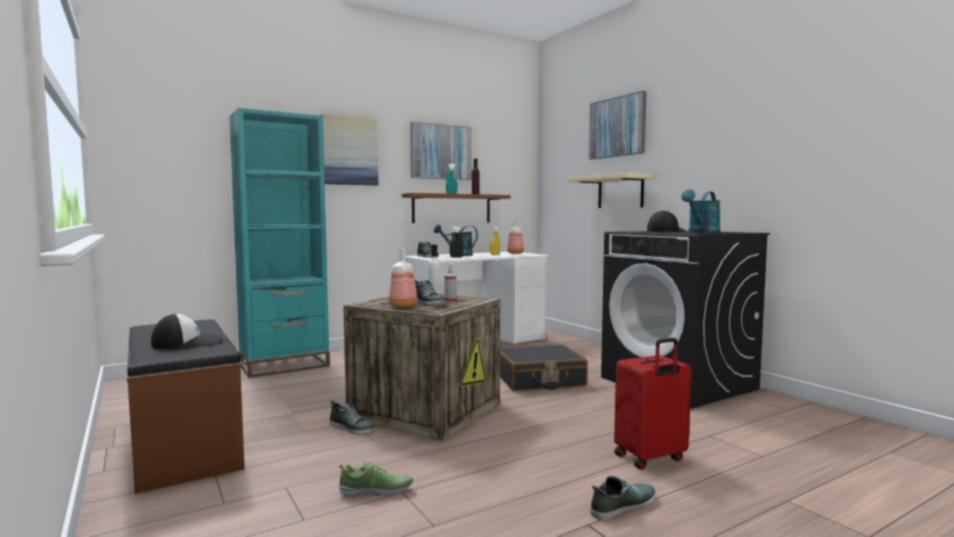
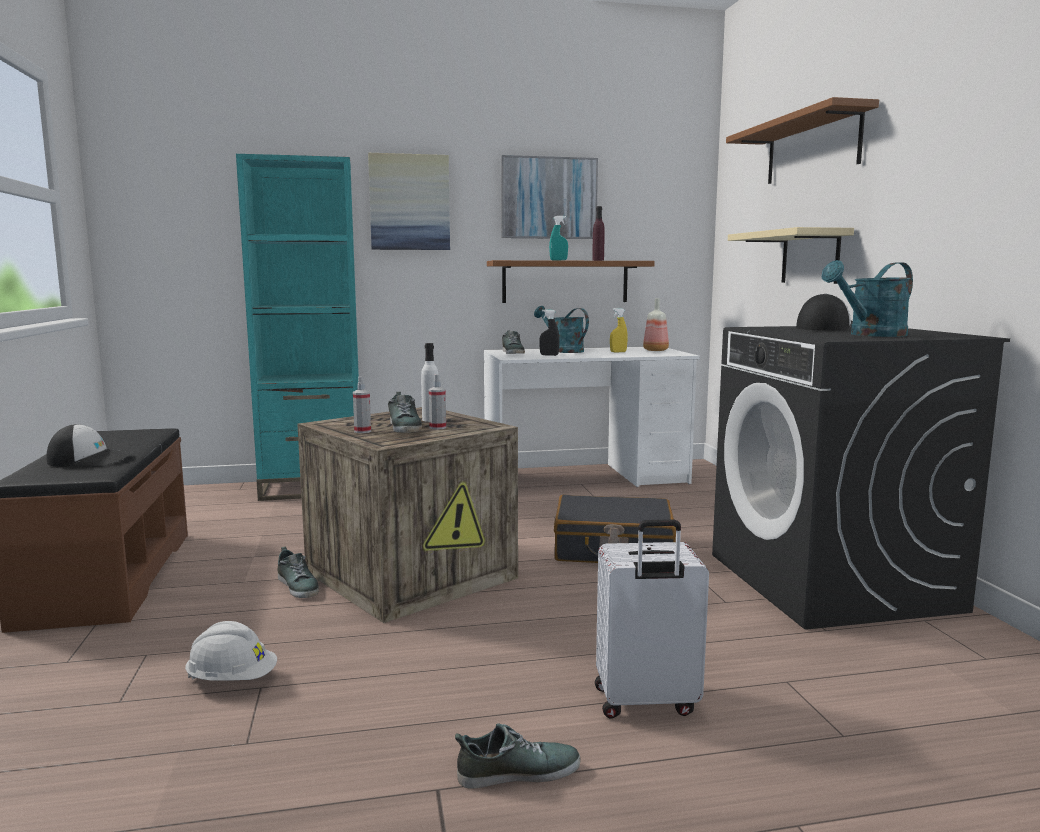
camera: 20 degrees right, 5 degrees up
shoe [339,462,413,498] -> white hard hat [185,621,277,681]
bottle [389,248,418,308] -> spray bottle [353,377,371,433]
picture [589,91,647,160] -> brown shelf [726,97,879,184]
red suitcase [614,338,692,470] -> white suitcase [595,519,709,719]

